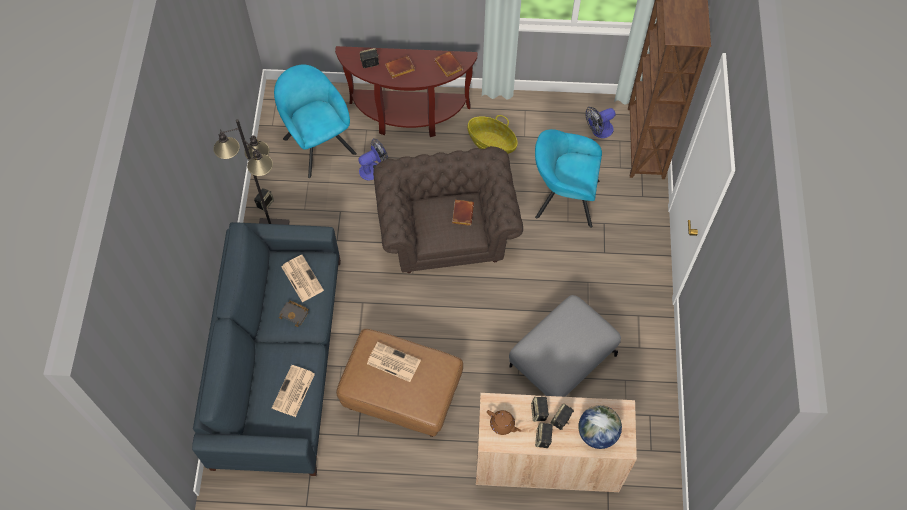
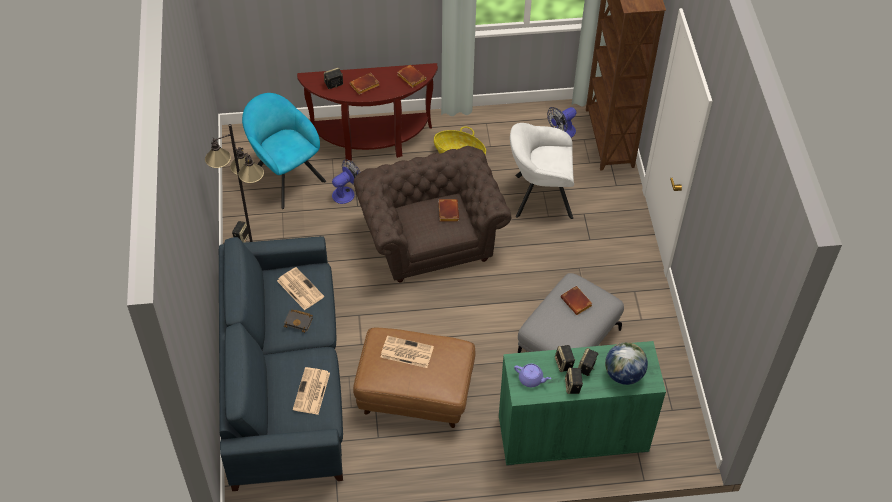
camera: 10 degrees left, 10 degrees down
beige cabinet [476,393,637,492] -> green cabinet [499,341,666,466]
brown teapot [487,410,521,435] -> purple teapot [514,364,551,387]
turquoise armchair [535,129,602,228] -> white armchair [510,123,574,219]
none -> brown book [560,286,593,315]

